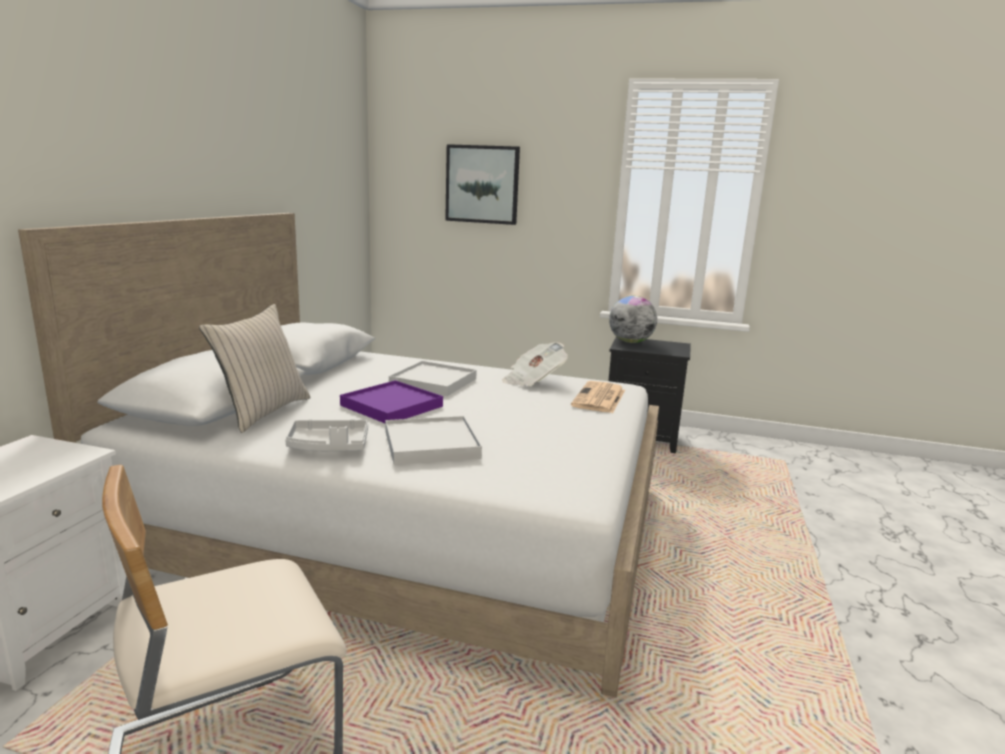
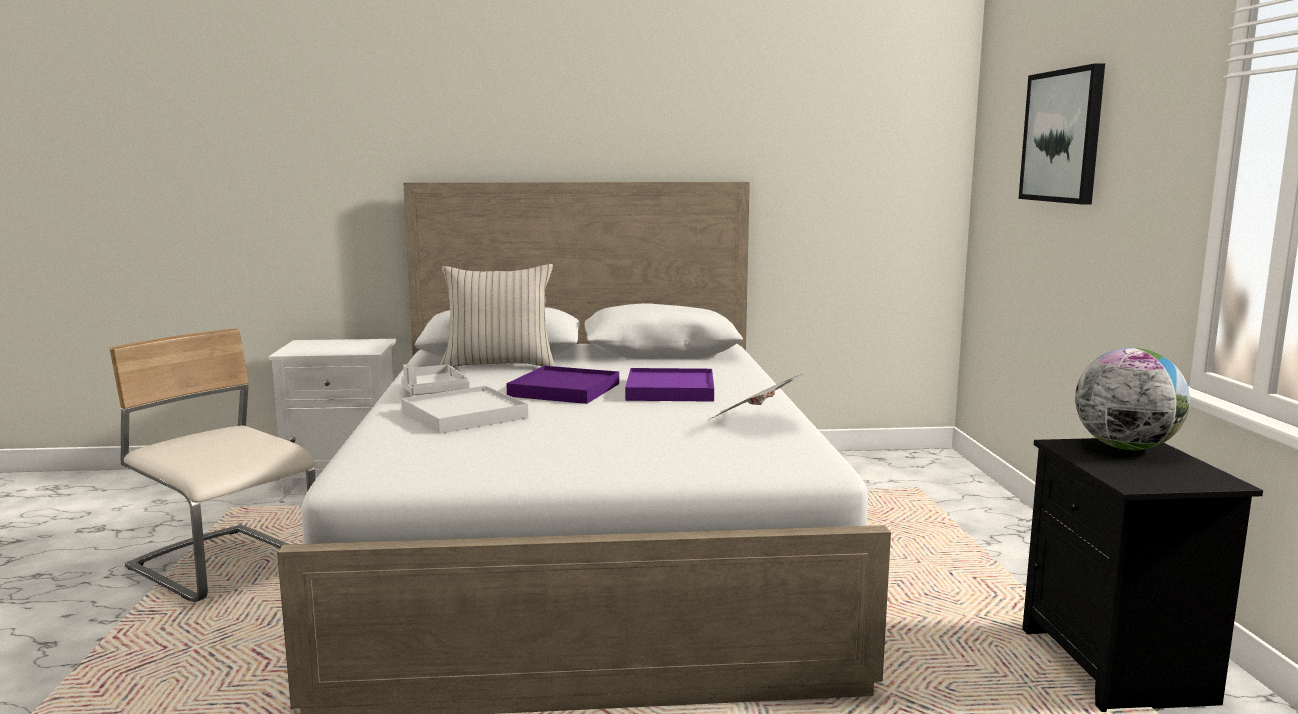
camera: 70 degrees right, 5 degrees down
white tray [389,361,477,396] -> purple tray [625,368,714,402]
newspaper [571,381,625,413] -> none

